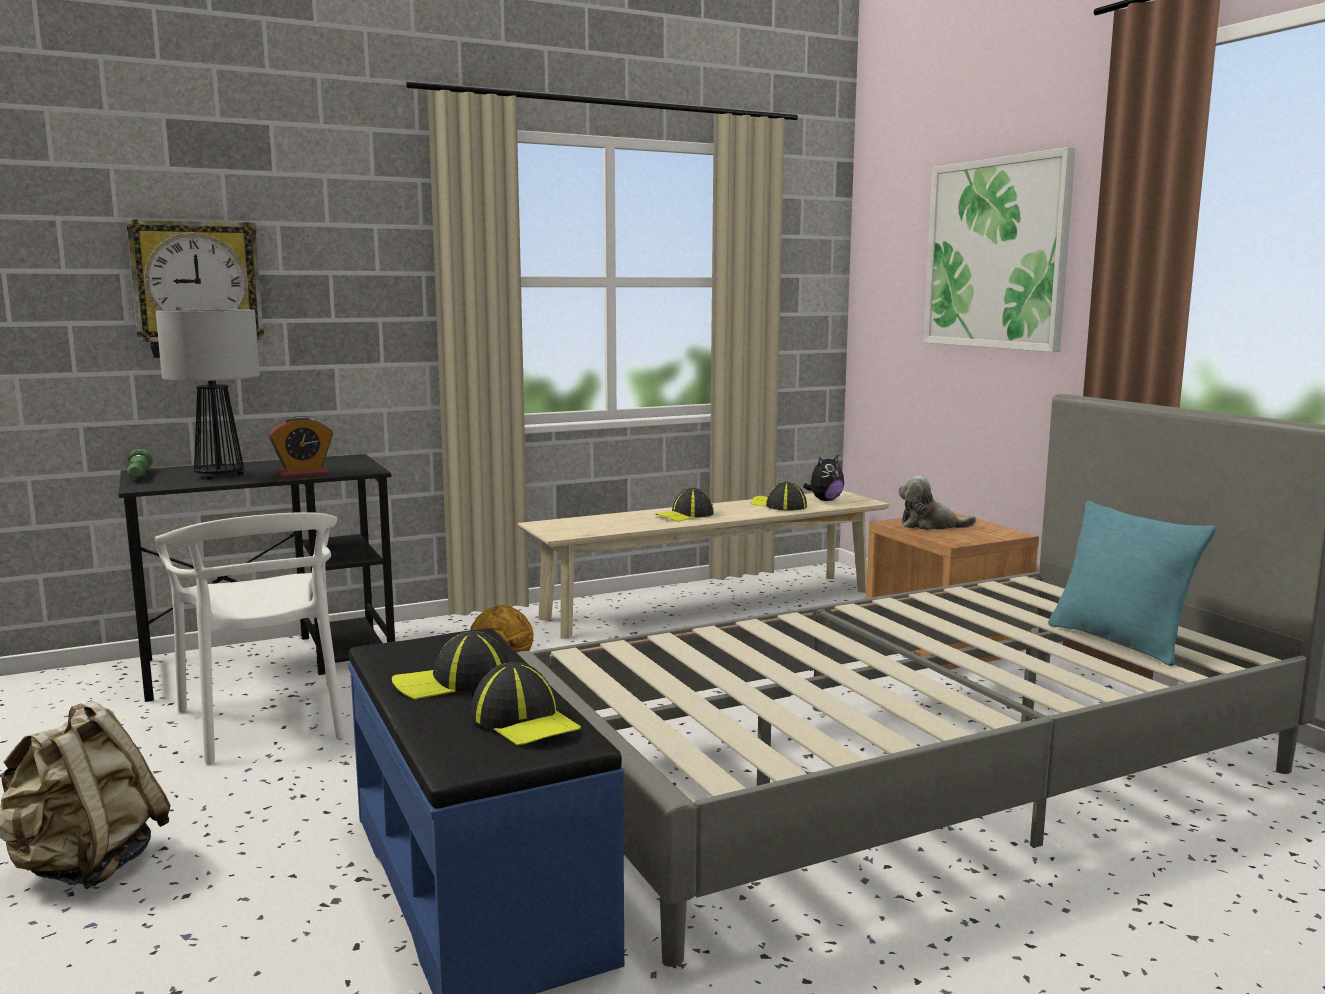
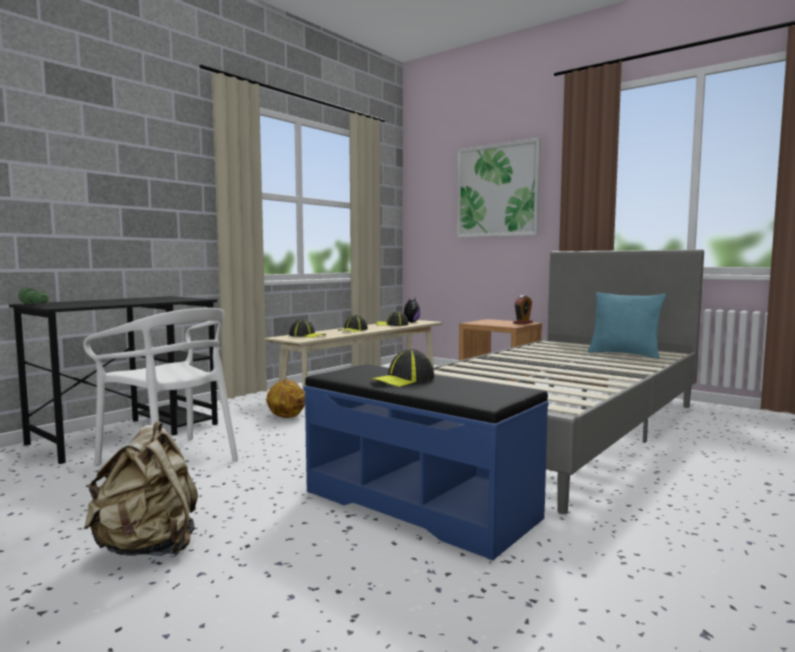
camera: 25 degrees left, 5 degrees down
wall clock [126,219,264,358] -> none
table lamp [156,309,260,480] -> none
alarm clock [268,416,333,479] -> alarm clock moved to [513,295,533,324]
cap [471,662,581,746] -> cap moved to [289,319,326,338]
plush toy [898,476,976,530] -> none

